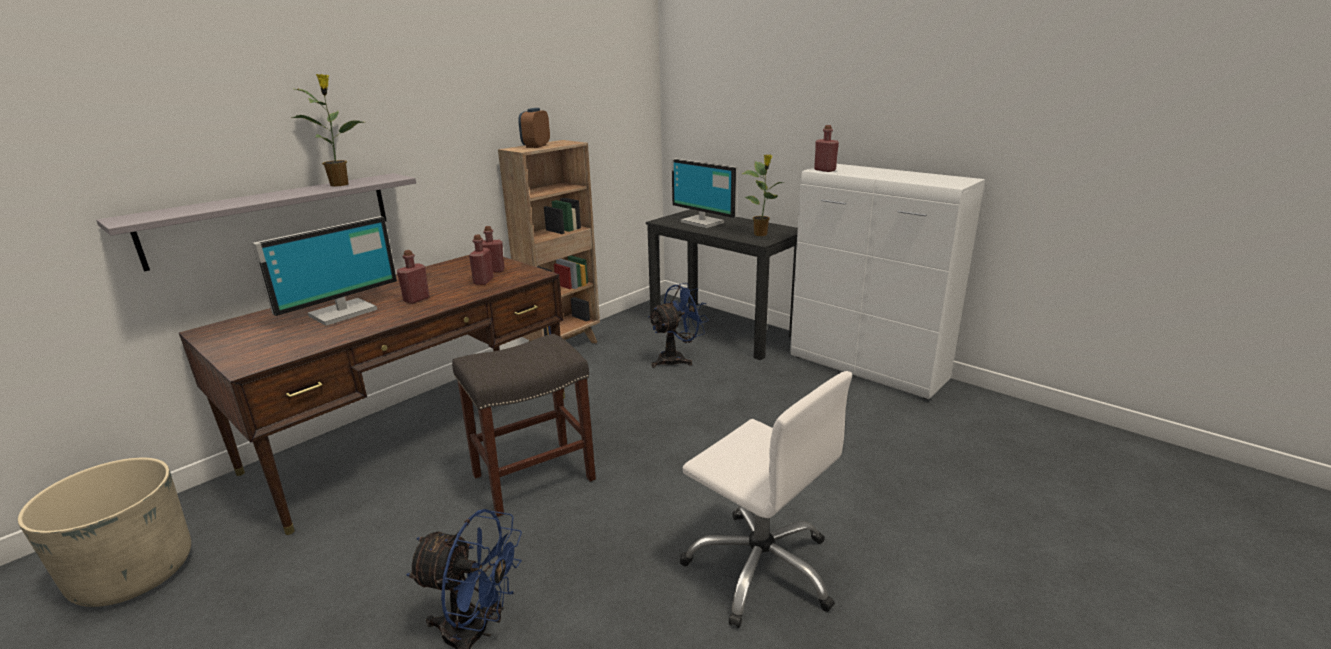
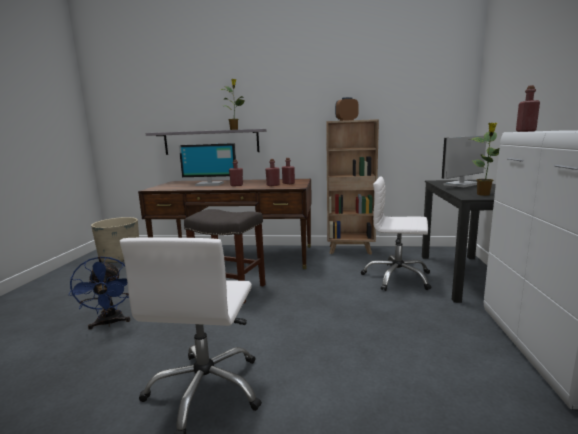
camera: 55 degrees right, 10 degrees down
blue fan [648,283,709,368] -> white office chair [361,177,431,291]
monitor [672,158,738,228] -> monitor turned 45 degrees clockwise [442,136,486,187]

